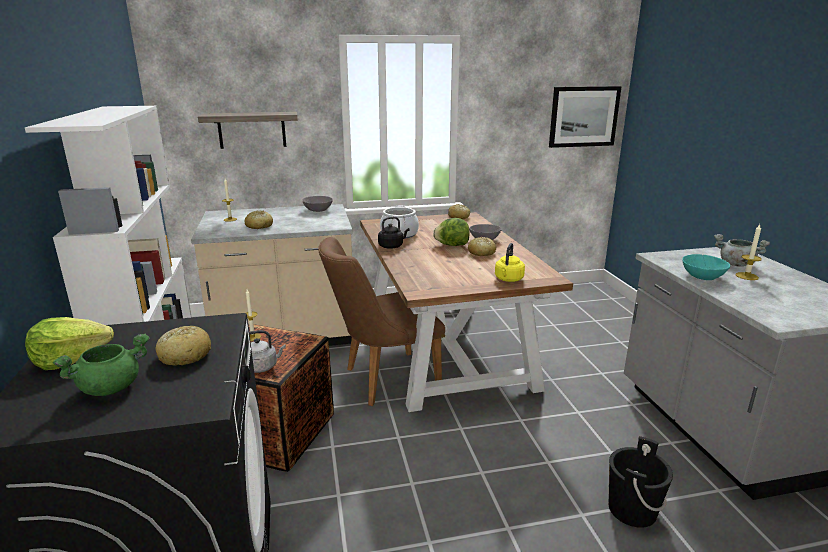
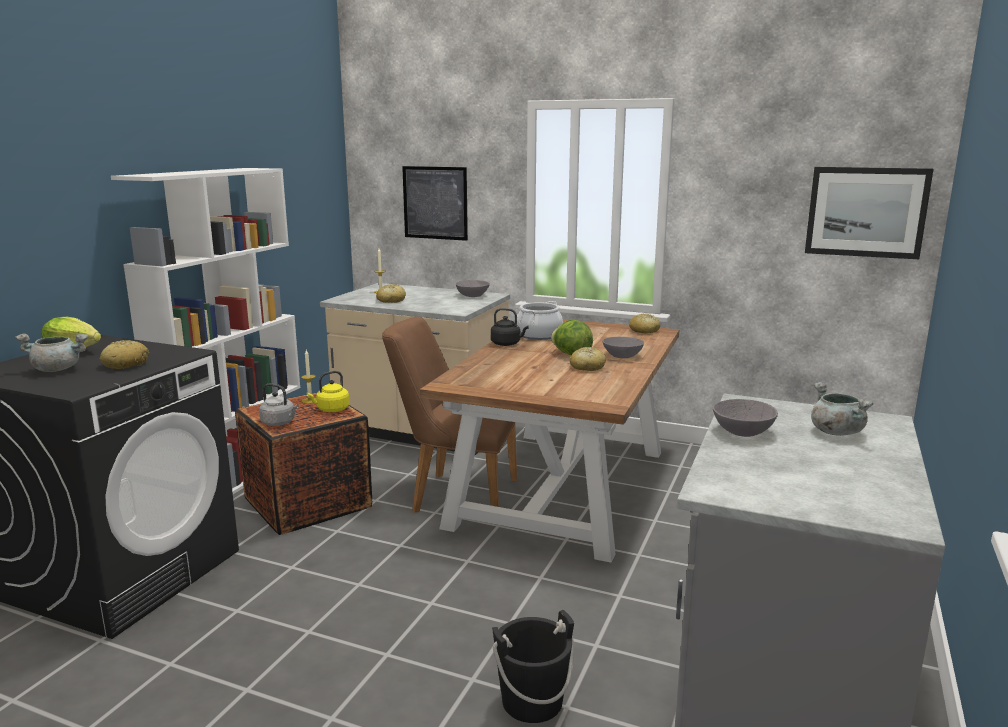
camera: 35 degrees right, 5 degrees down
green cooking pot [53,333,150,396] -> grey cooking pot [15,333,88,372]
shelf [198,112,297,149] -> picture [402,166,468,241]
yellow kettle [495,243,525,282] -> yellow kettle moved to [306,371,349,412]
turquoise bowl [682,254,730,280] -> grey bowl [713,399,778,437]
candle [736,224,762,280] -> none

